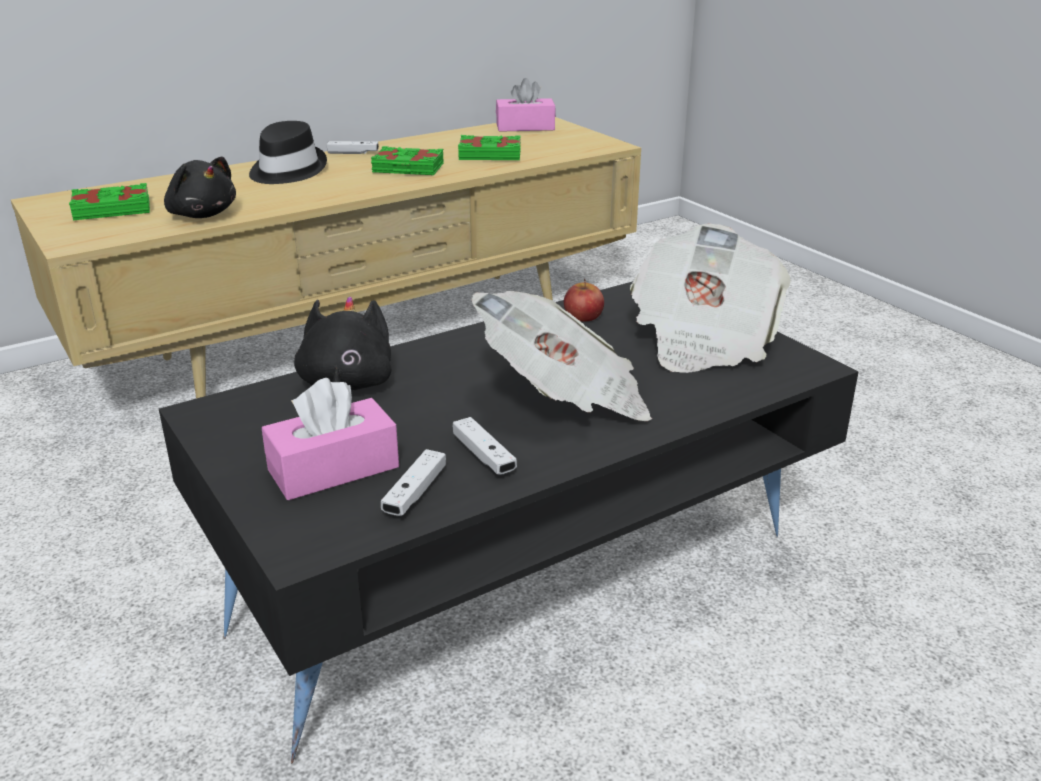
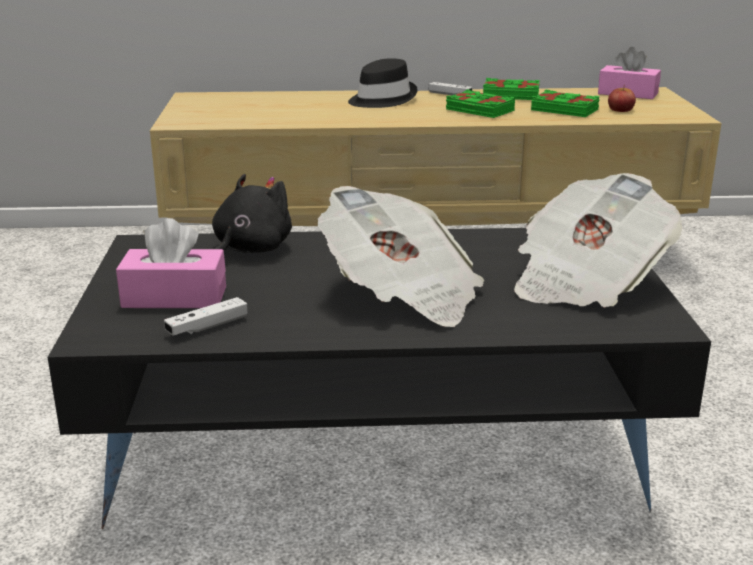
camera: 30 degrees right, 5 degrees down
green book [69,183,150,220] -> green book moved to [483,78,540,100]
black plush toy [164,157,236,218] -> none
white game controller [453,417,517,475] -> none
apple [564,279,604,321] -> apple moved to [608,84,636,112]

